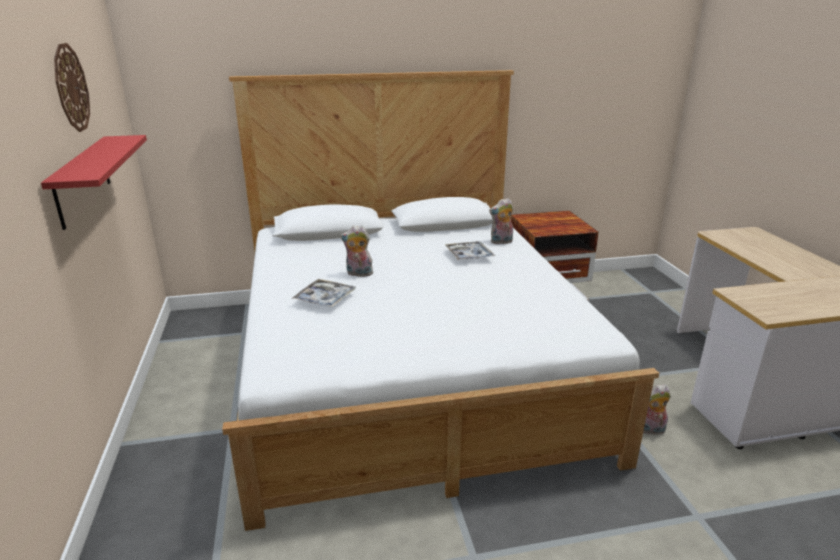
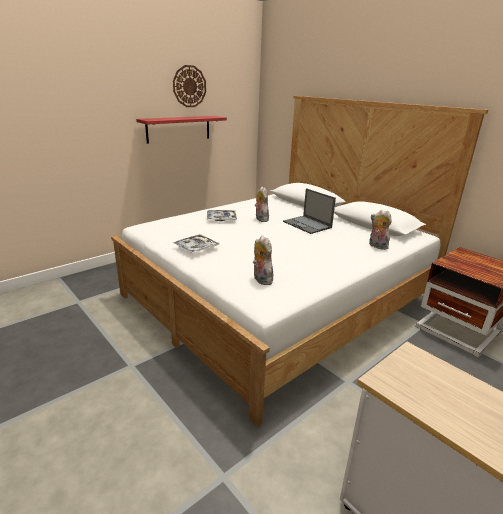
camera: 60 degrees right, 0 degrees up
tray [444,241,495,260] -> tray moved to [173,234,220,254]
plush toy [643,384,671,435] -> plush toy moved to [253,235,273,285]
none -> laptop [283,188,336,234]

